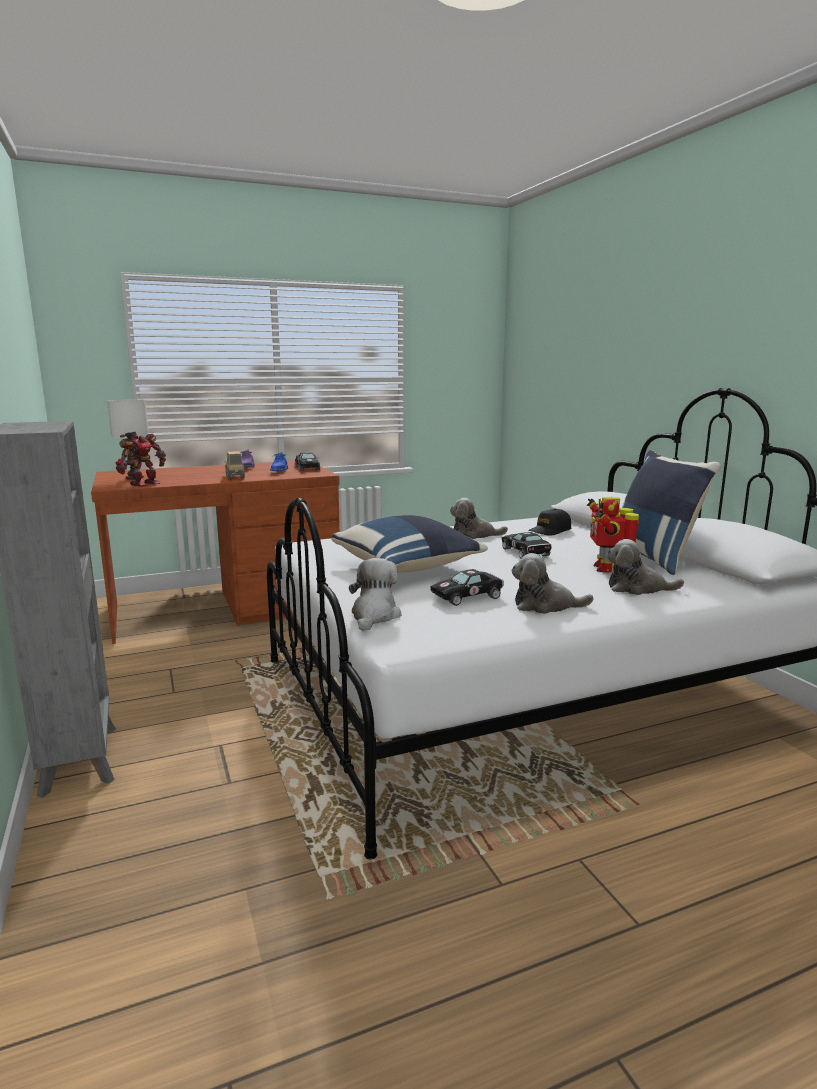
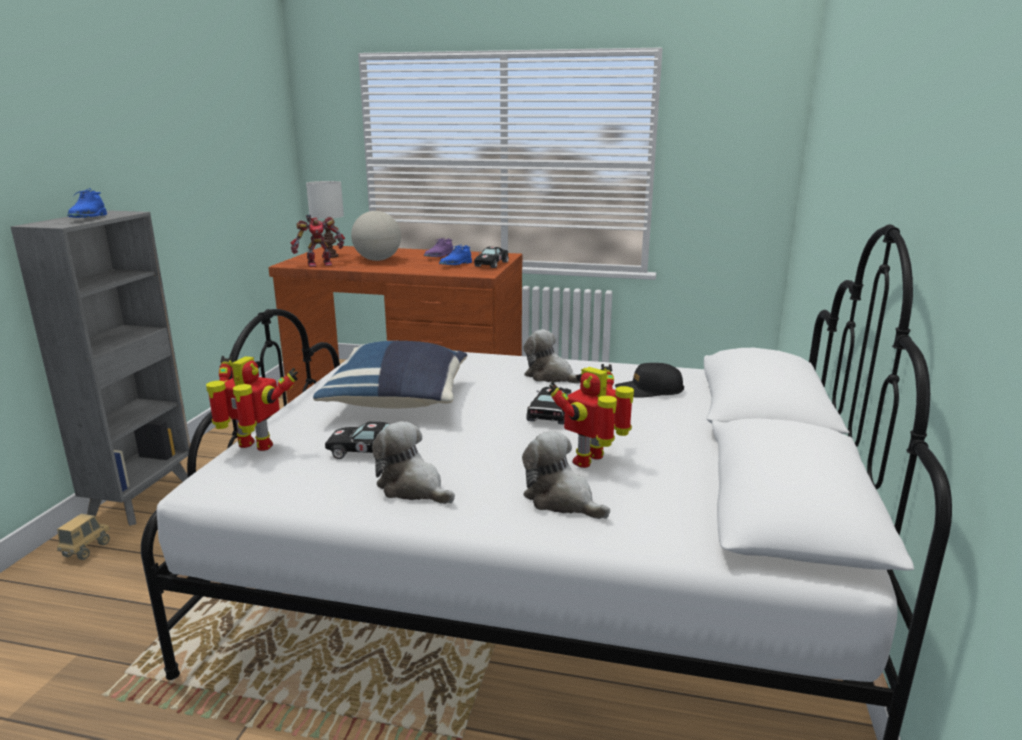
camera: 35 degrees right, 5 degrees up
toy truck [224,451,245,479] -> toy truck moved to [57,514,110,560]
plush toy [349,558,401,631] -> toy robot [206,356,298,451]
blue pillow [622,450,721,575] -> none
none -> blue shoe [67,188,107,218]
none -> globe [351,211,401,261]

